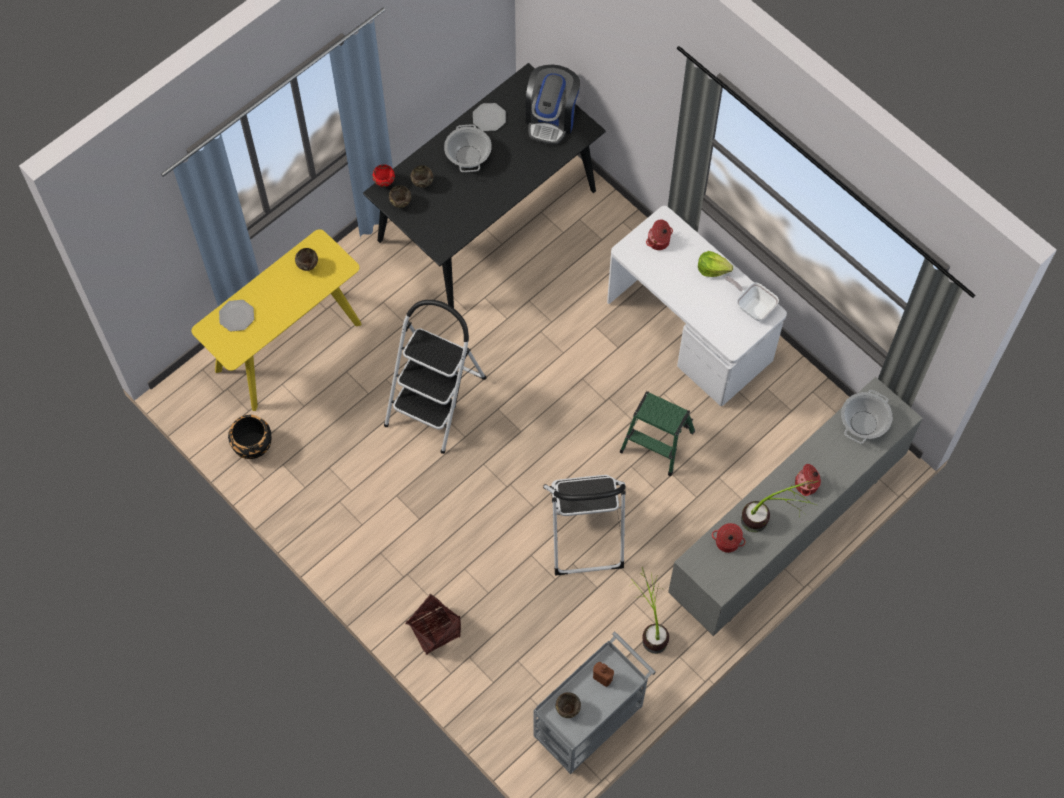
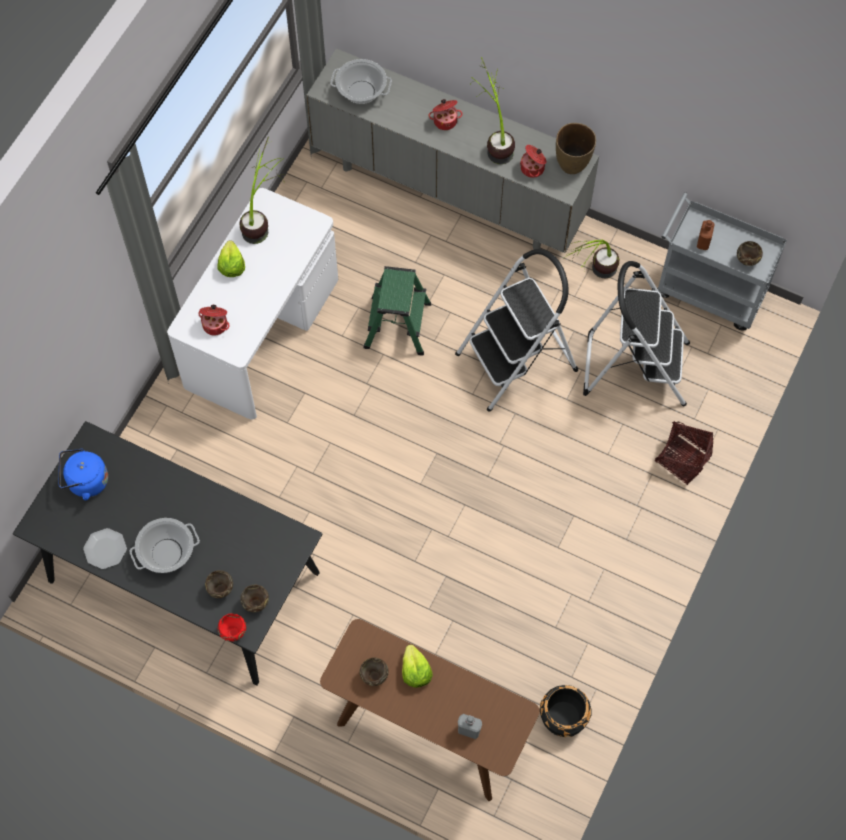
camera: 110 degrees left, 0 degrees up
yellow console table [191,229,362,411] -> brown console table [320,619,540,801]
plate [219,300,254,331] -> grey bottle [458,714,482,739]
step ladder [384,300,486,454] -> step ladder moved to [583,261,690,406]
coffee machine [526,65,580,145] -> blue kettle [59,449,108,500]
frying pan [724,276,779,321] -> potted plant [240,137,284,244]
none -> lettuce [402,645,433,688]
none -> brown vase [556,123,596,174]

